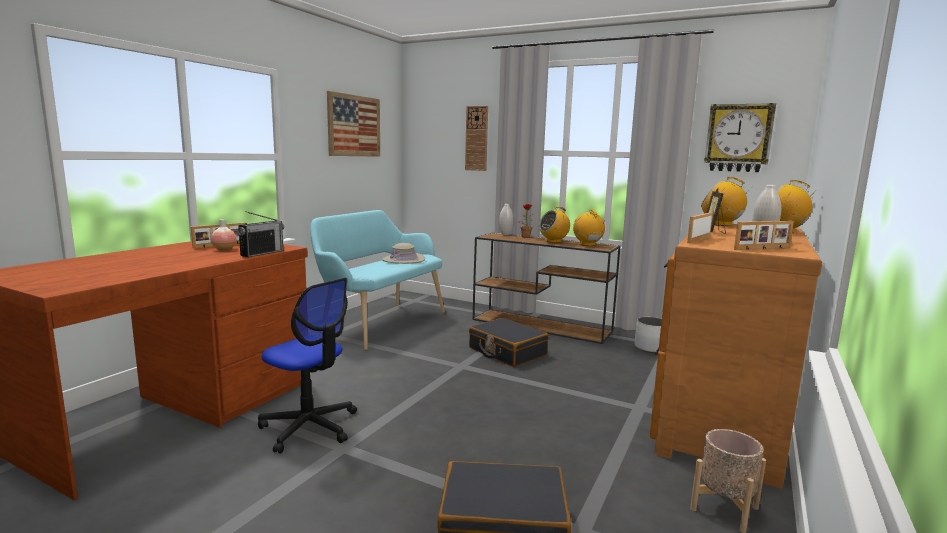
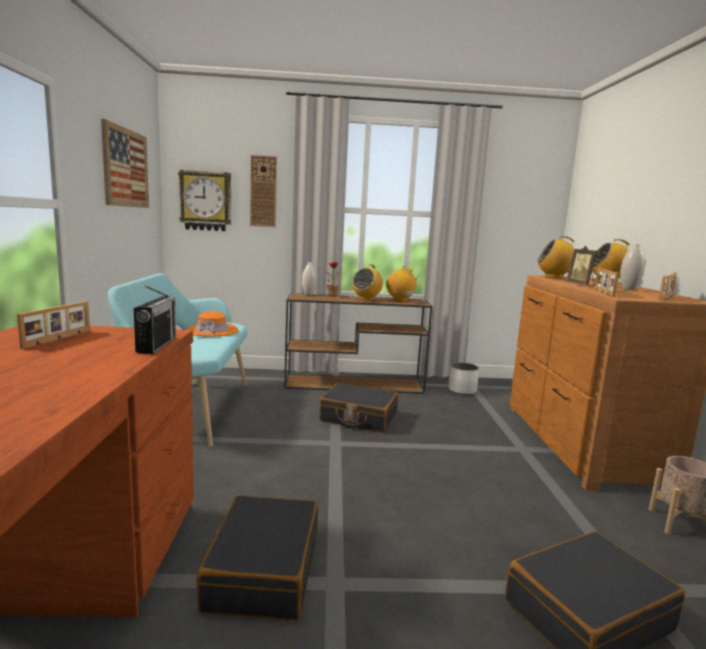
camera: 30 degrees left, 0 degrees up
vase [211,219,237,250] -> none
office chair [258,278,357,453] -> black suitcase [197,495,318,620]
beige hat [382,243,425,264] -> orange hat [186,311,238,337]
wall clock [704,103,776,172] -> wall clock moved to [178,170,231,231]

